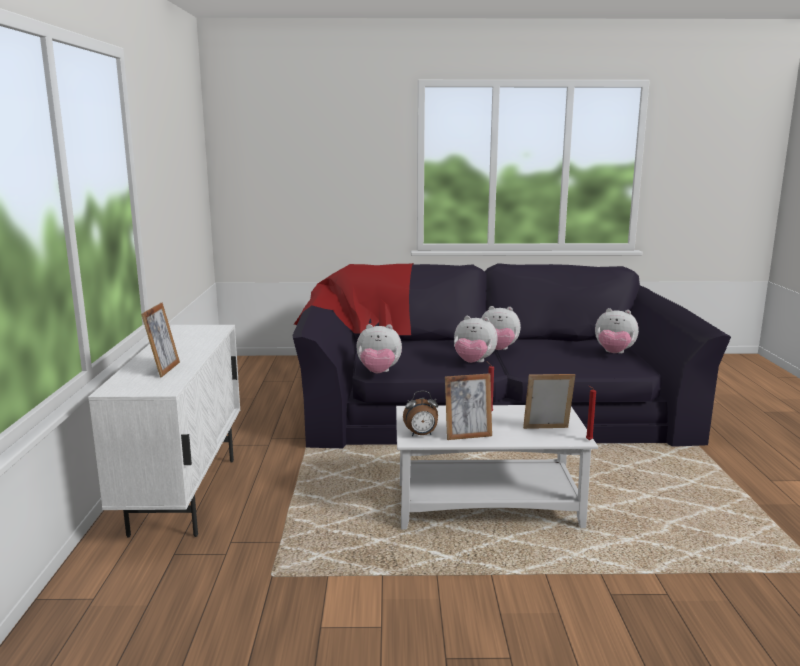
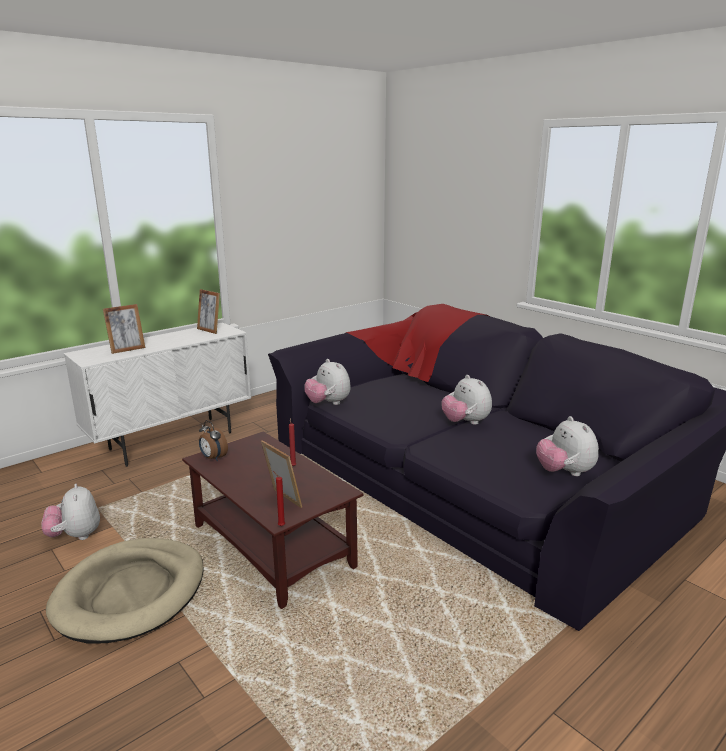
camera: 50 degrees right, 5 degrees up
white coffee table [396,405,598,530] -> brown coffee table [182,431,364,609]
picture frame [445,373,492,440] -> picture frame moved to [197,289,220,334]
plush toy [454,316,498,363] -> plush toy moved to [42,484,100,540]
none -> beige dog bed [46,538,204,644]

